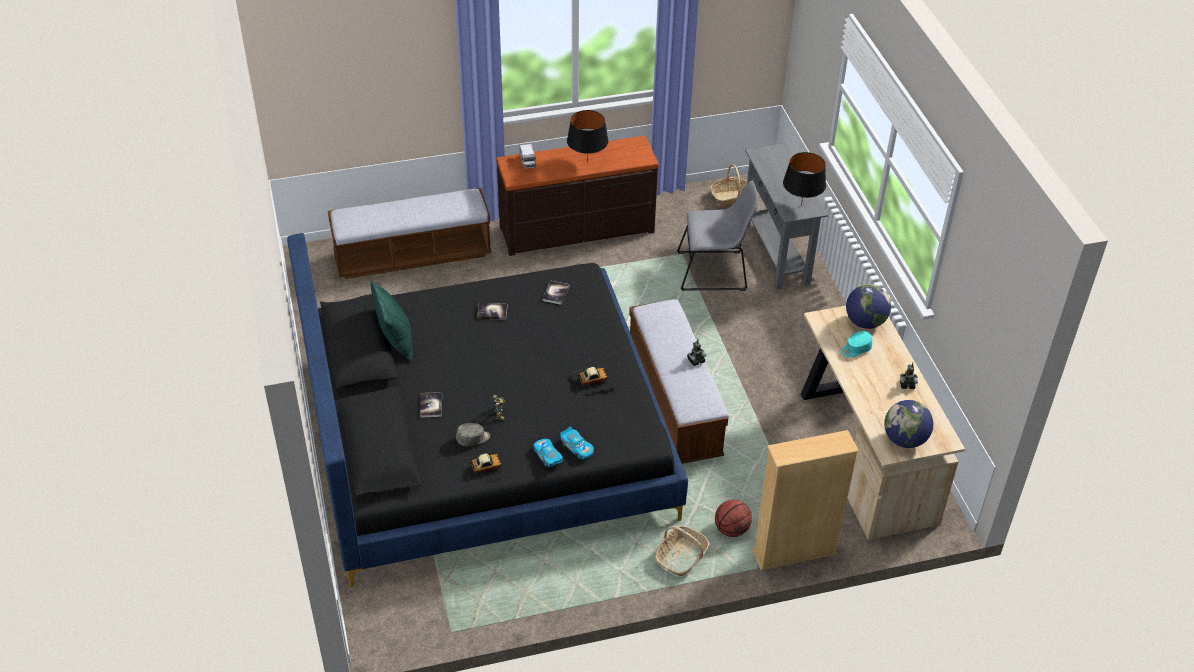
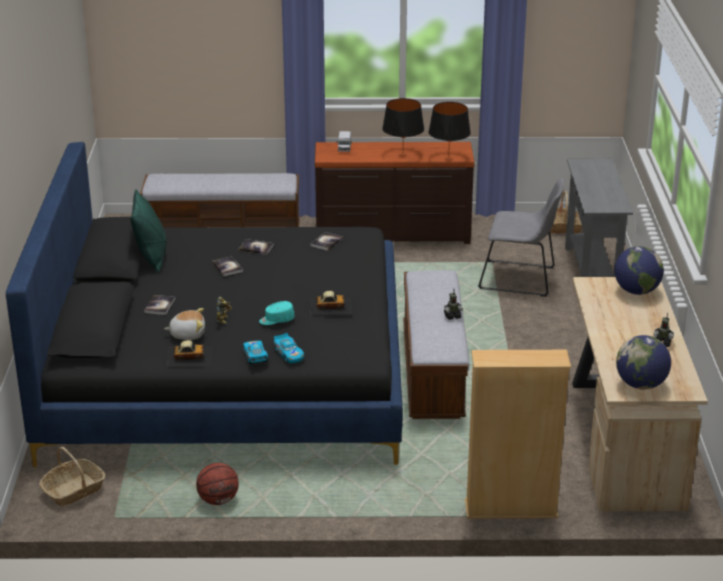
camera: 15 degrees right, 15 degrees down
grey cap [456,423,490,446] -> plush toy [164,308,205,340]
basket [655,525,709,576] -> basket moved to [39,447,105,506]
basketball [715,500,752,537] -> basketball moved to [196,463,239,505]
black table lamp [783,152,826,206] -> black table lamp moved to [428,102,471,158]
turquoise cap [841,331,872,357] -> turquoise cap moved to [259,301,295,325]
none -> book [212,257,243,276]

